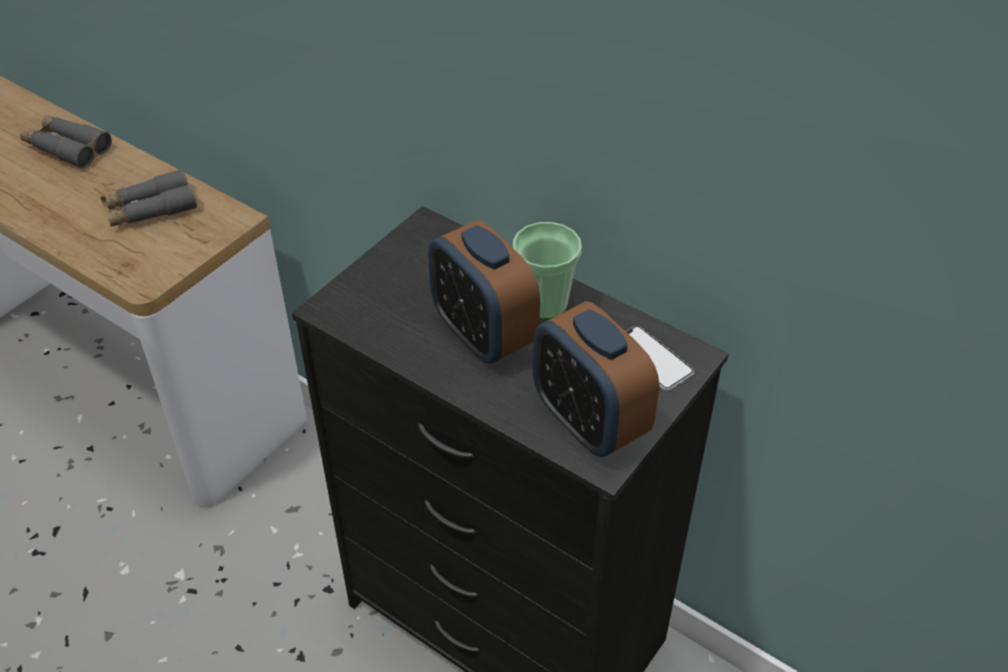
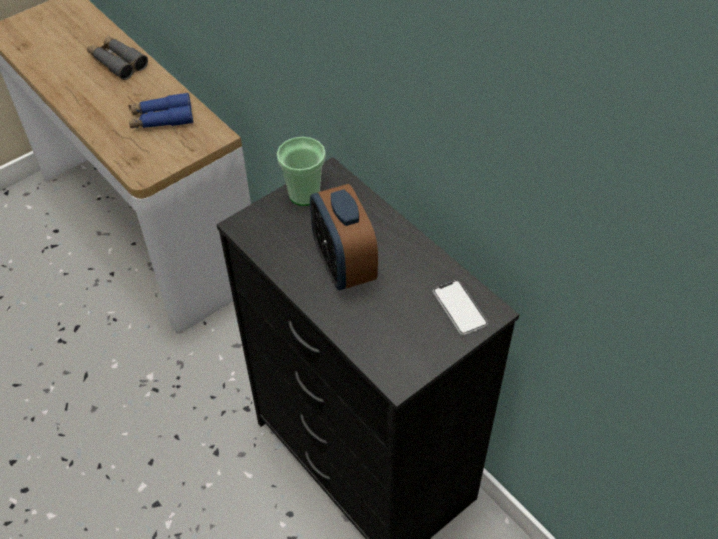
camera: 15 degrees right, 5 degrees up
grey binoculars [100,169,197,227] -> blue binoculars [128,93,193,128]
cup [513,222,582,320] -> cup moved to [277,137,326,206]
alarm clock [533,301,659,457] -> none

